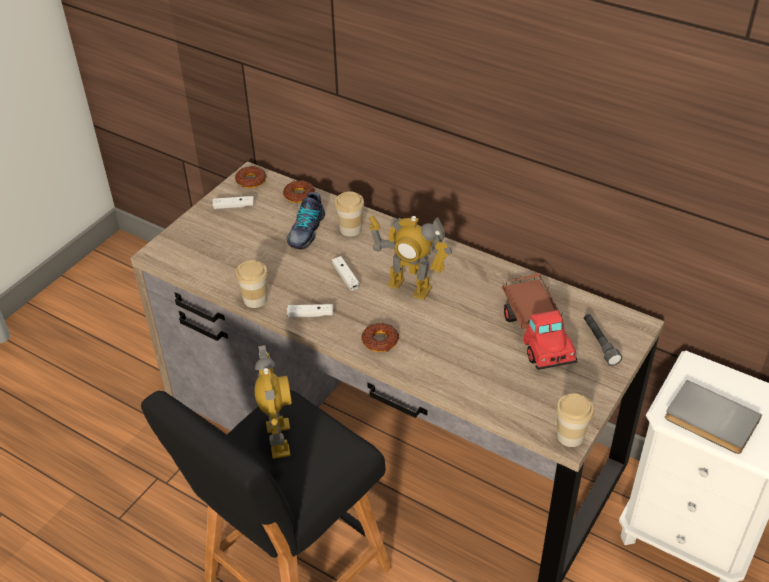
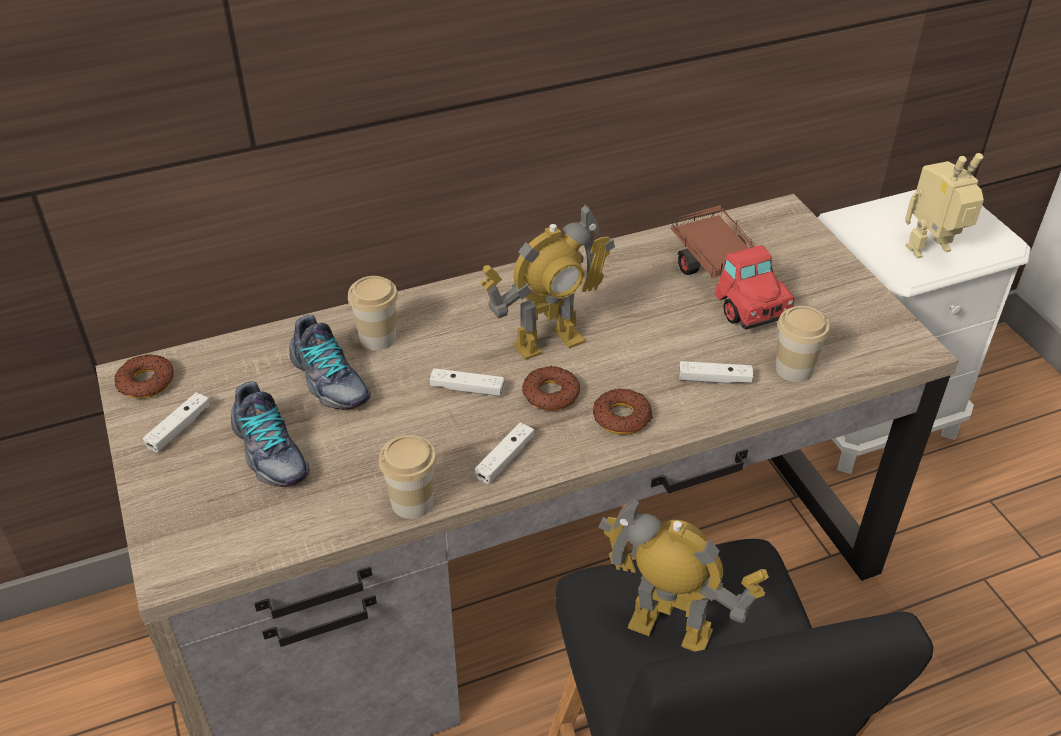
camera: 55 degrees left, 0 degrees up
donut [283,180,315,203] -> donut moved to [522,366,580,411]
toy truck [502,273,578,370] -> toy truck turned 45 degrees clockwise [670,205,795,330]
cup [556,393,594,447] -> cup moved to [776,306,830,382]
grey flashlight [584,314,622,366] -> none
grey book [665,380,762,454] -> toy robot [905,153,984,258]
none -> shoe [231,381,310,487]
none -> white game controller [679,361,754,383]

